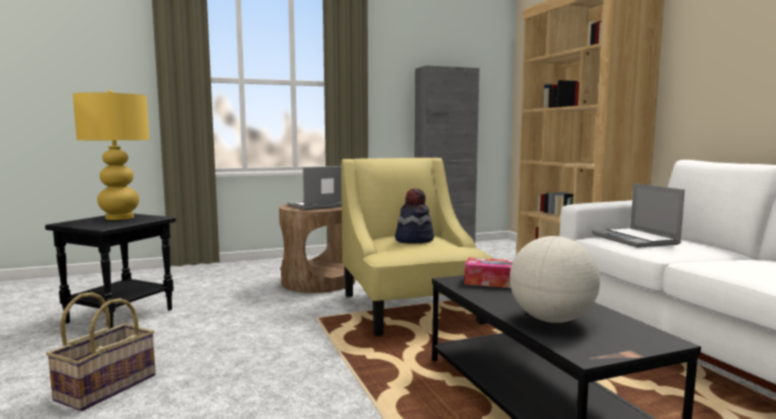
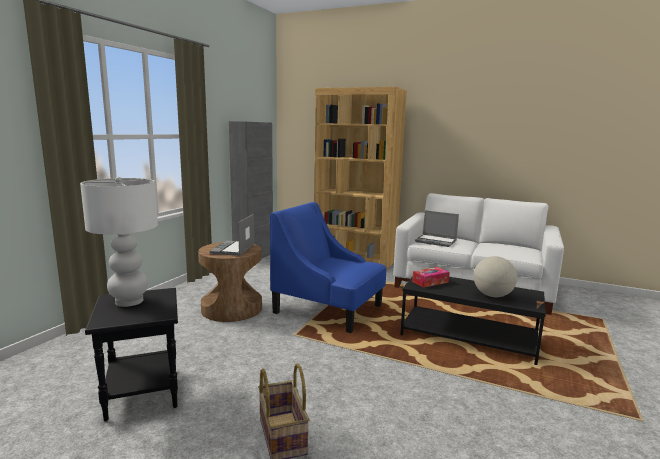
camera: 45 degrees left, 5 degrees up
yellow table lamp [73,90,149,220] -> white table lamp [80,177,158,307]
yellow armchair [341,158,493,336] -> blue armchair [270,202,386,333]
hat [395,188,434,243] -> none

